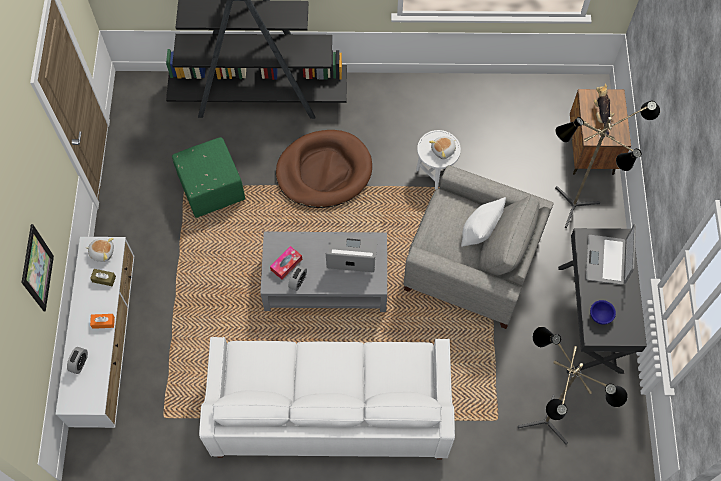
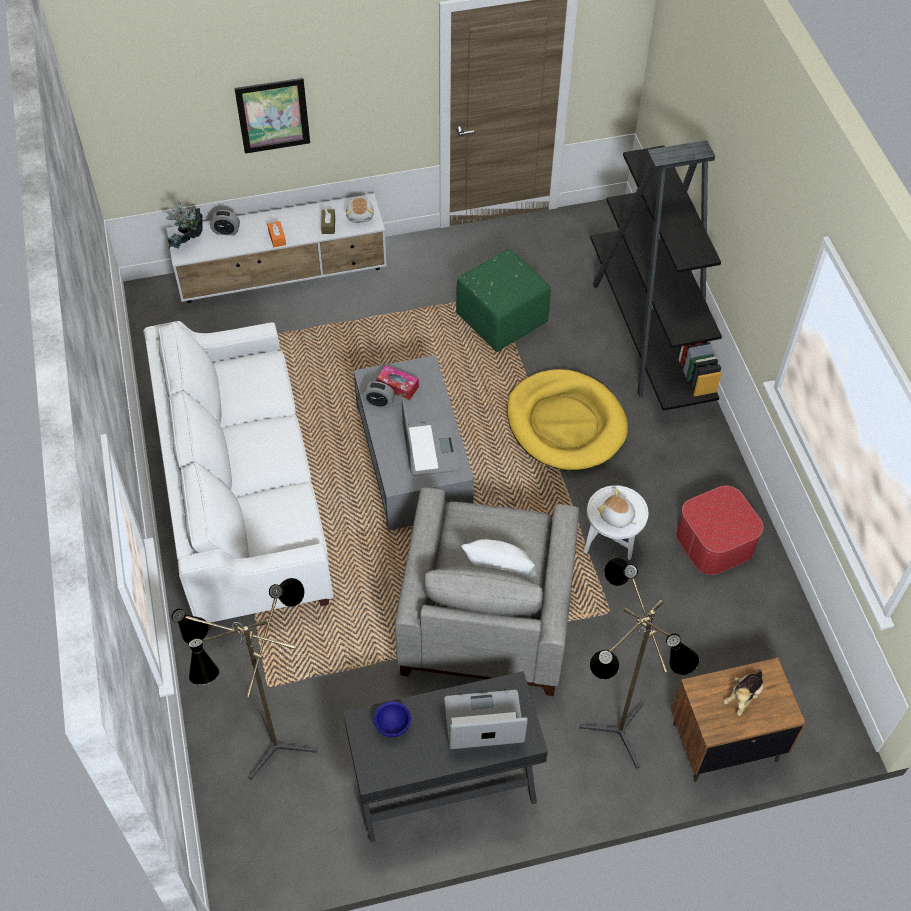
camera: 75 degrees right, 10 degrees down
brown dog bed [276,130,372,208] -> yellow dog bed [507,369,628,470]
plush toy [594,83,614,135] -> plush toy turned 150 degrees clockwise [724,669,764,716]
none -> potted plant [165,202,203,249]
none -> ottoman [676,485,764,575]

